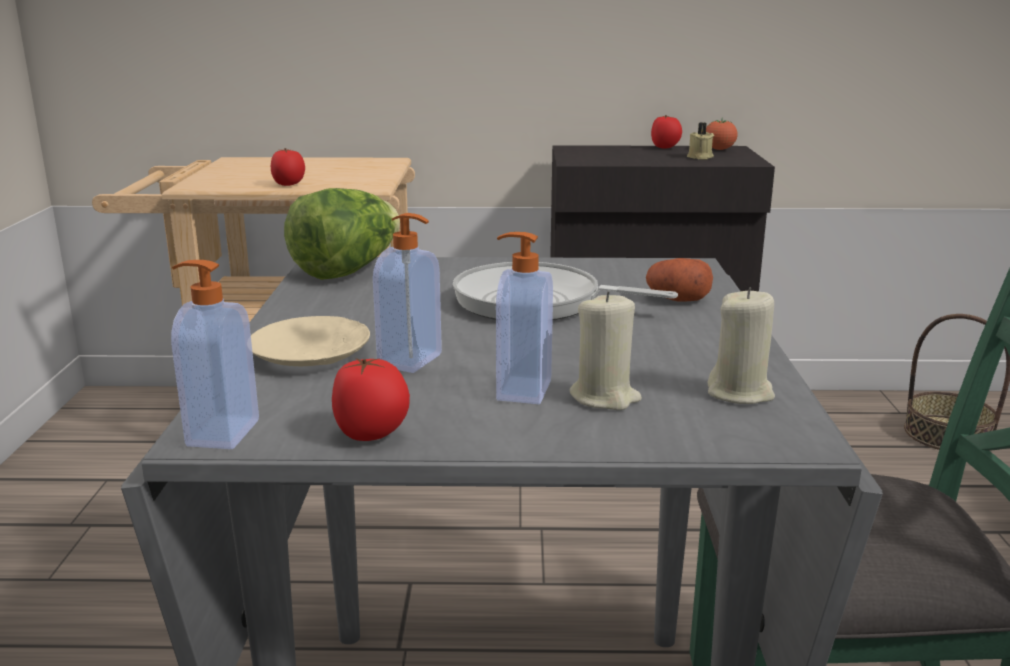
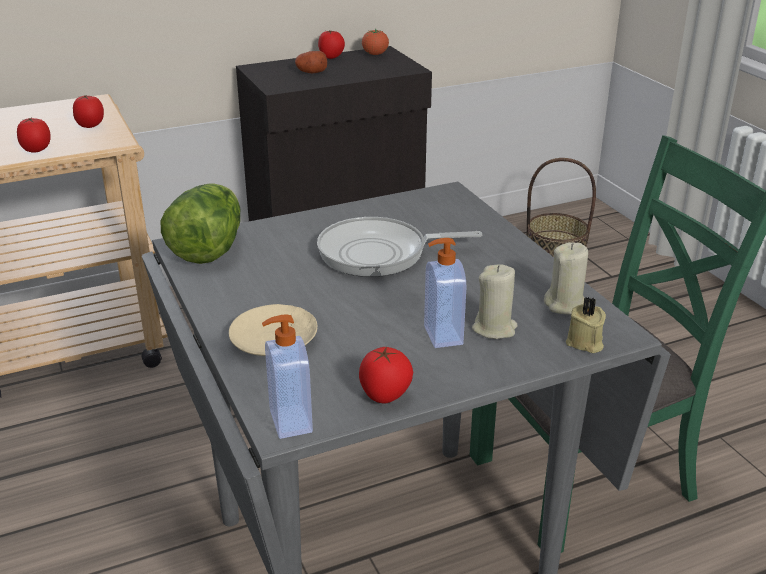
camera: 25 degrees left, 10 degrees up
soap dispenser [373,213,442,373] -> none
potato [646,258,713,302] -> potato moved to [295,51,327,73]
beige candle [687,122,714,160] -> beige candle moved to [566,297,606,353]
none -> tomato [73,95,104,128]

